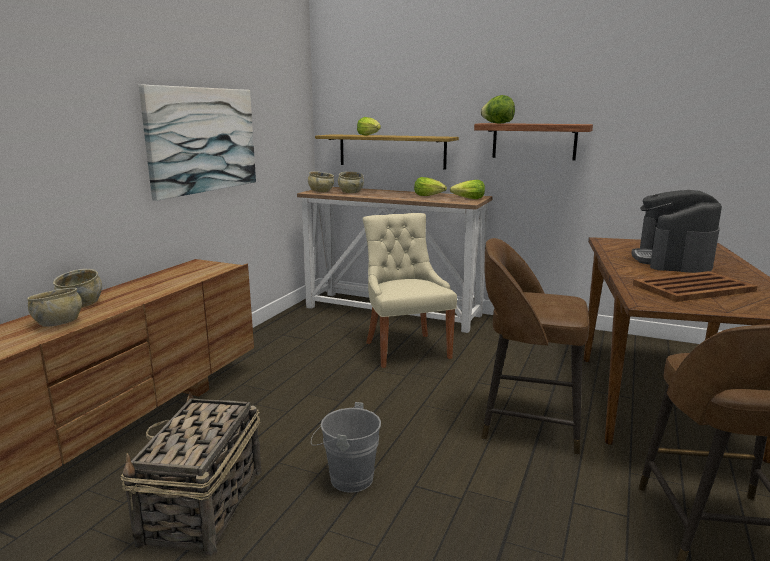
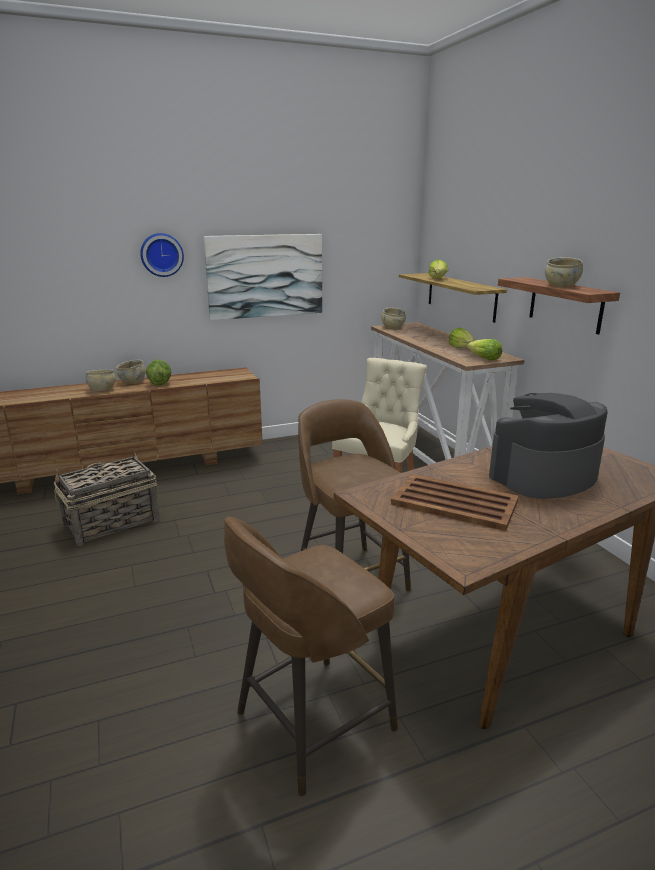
camera: 45 degrees right, 5 degrees up
grey bucket [311,402,381,493] -> none
beige bowl [338,171,364,193] -> beige bowl moved to [545,257,583,287]
lettuce [481,95,515,124] -> lettuce moved to [146,359,171,386]
none -> wall clock [140,233,184,277]

